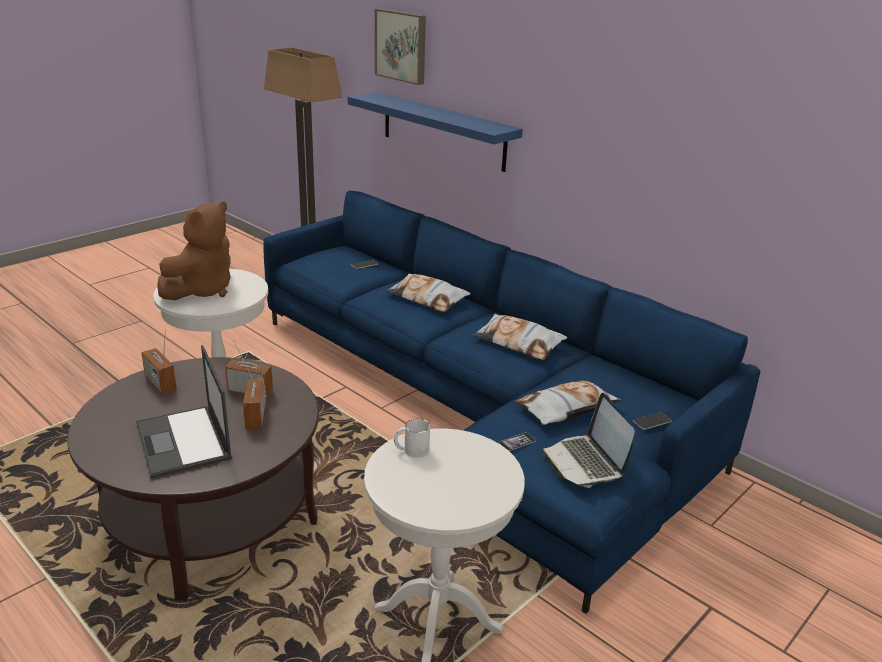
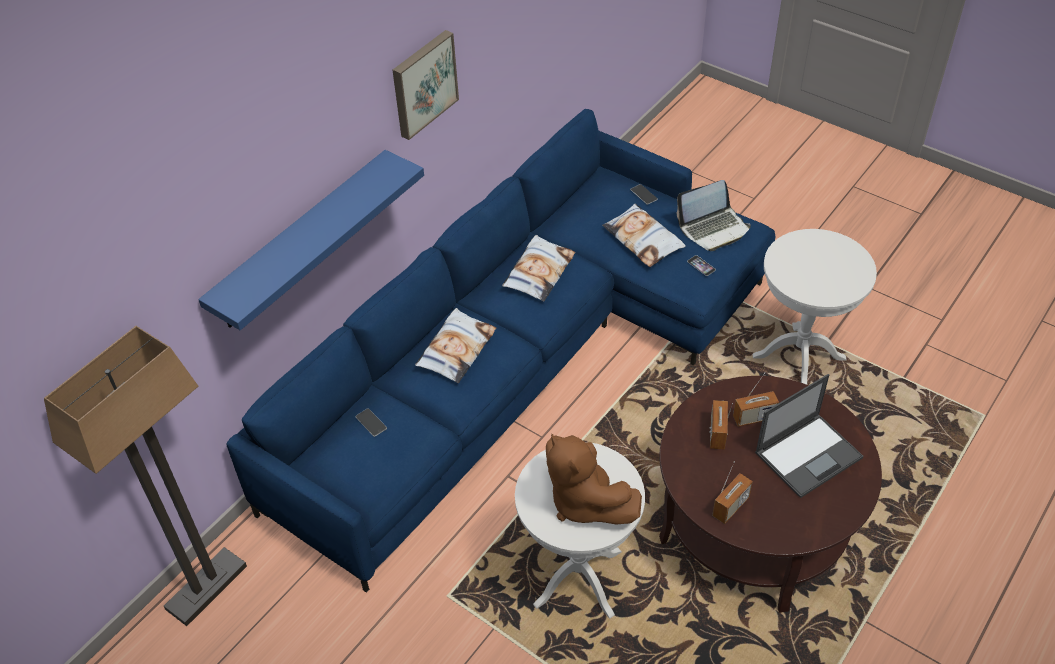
camera: 95 degrees left, 20 degrees up
brown plush toy [157,202,231,300] -> brown plush toy turned 150 degrees counterclockwise [546,434,642,525]
picture [375,9,426,85] -> picture moved to [392,30,459,140]
white mug [394,418,430,458] -> none

